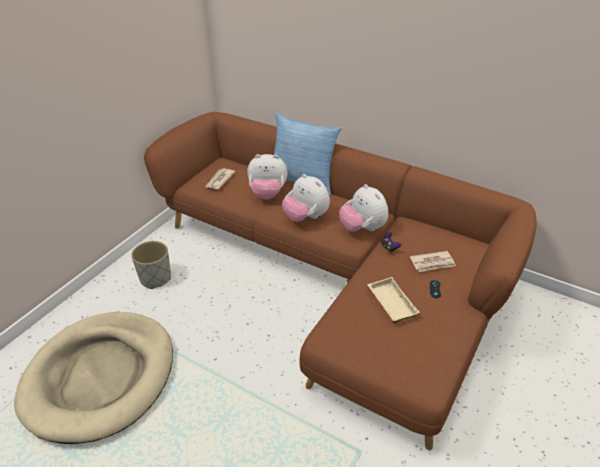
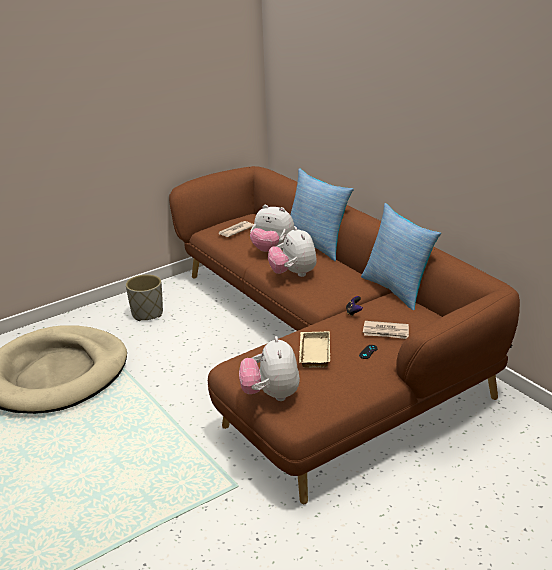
camera: 25 degrees right, 10 degrees down
plush toy [339,184,388,232] -> plush toy moved to [239,336,300,401]
none -> pillow [361,203,441,310]

